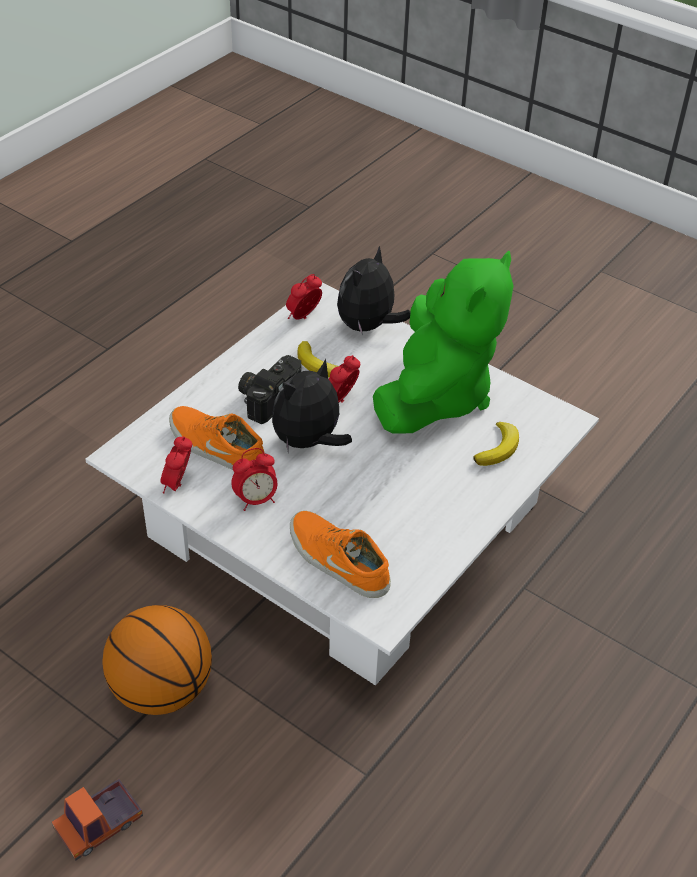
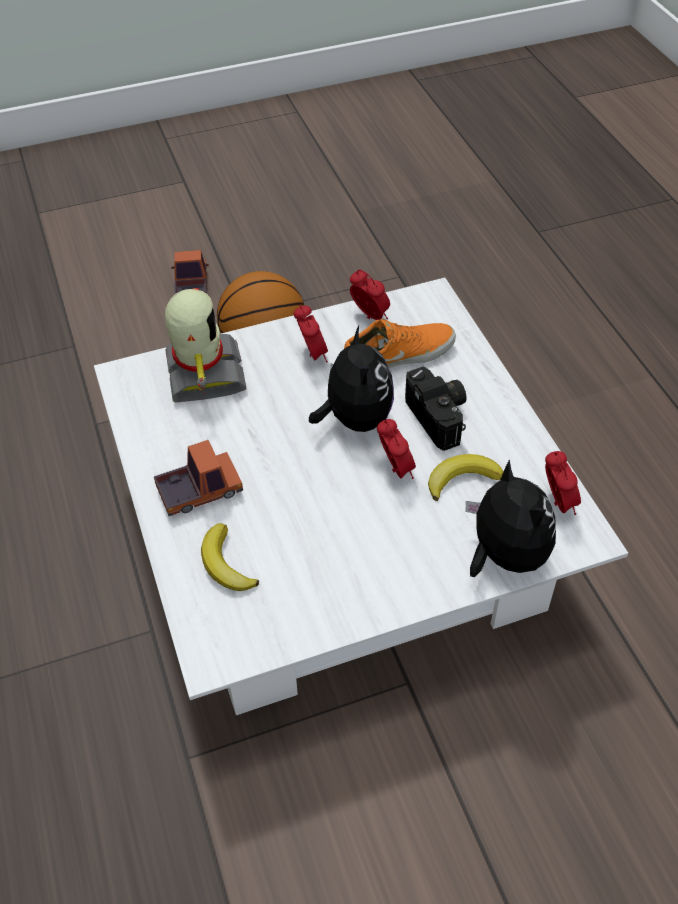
camera: 125 degrees right, 5 degrees up
alarm clock [231,448,277,511] -> alarm clock turned 150 degrees clockwise [294,305,328,363]
orange shoe [290,511,391,598] -> toy robot [165,288,246,403]
green plush toy [373,251,514,434] -> none
none -> toy truck [154,440,243,516]

